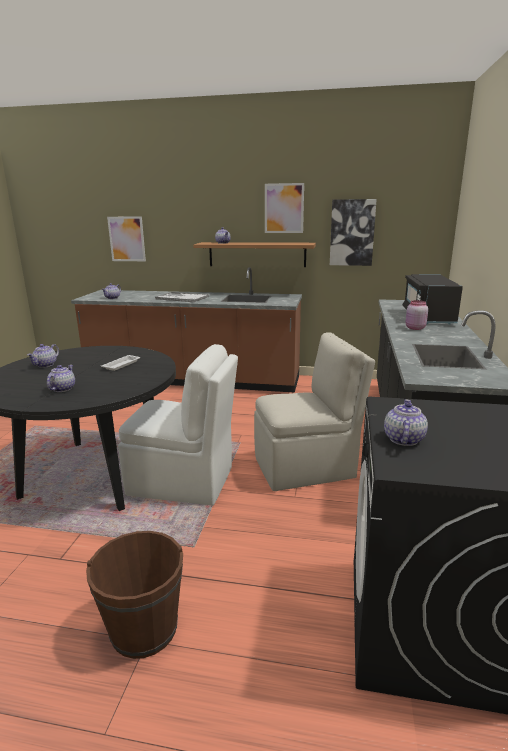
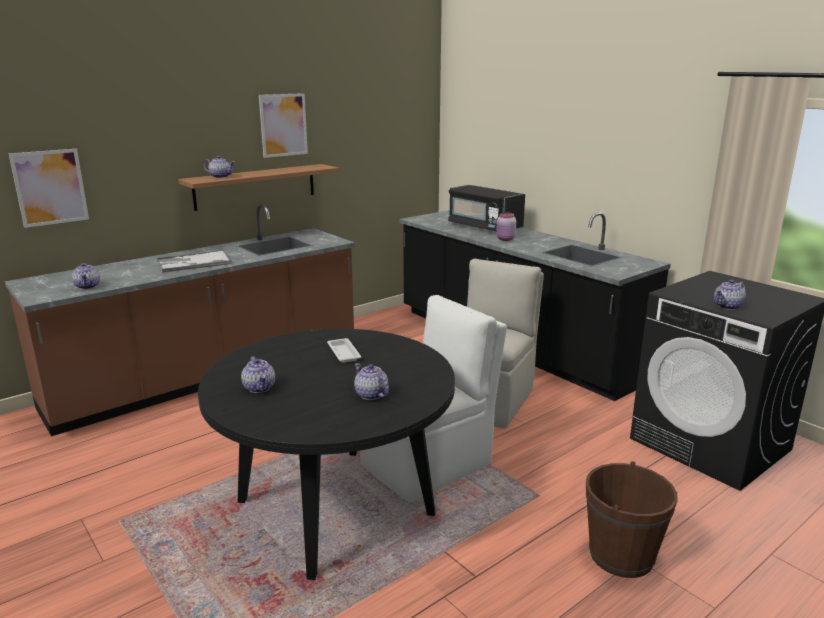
camera: 50 degrees left, 0 degrees up
picture [330,199,377,266] -> none
teapot [384,399,428,446] -> teapot turned 90 degrees counterclockwise [714,280,746,310]

